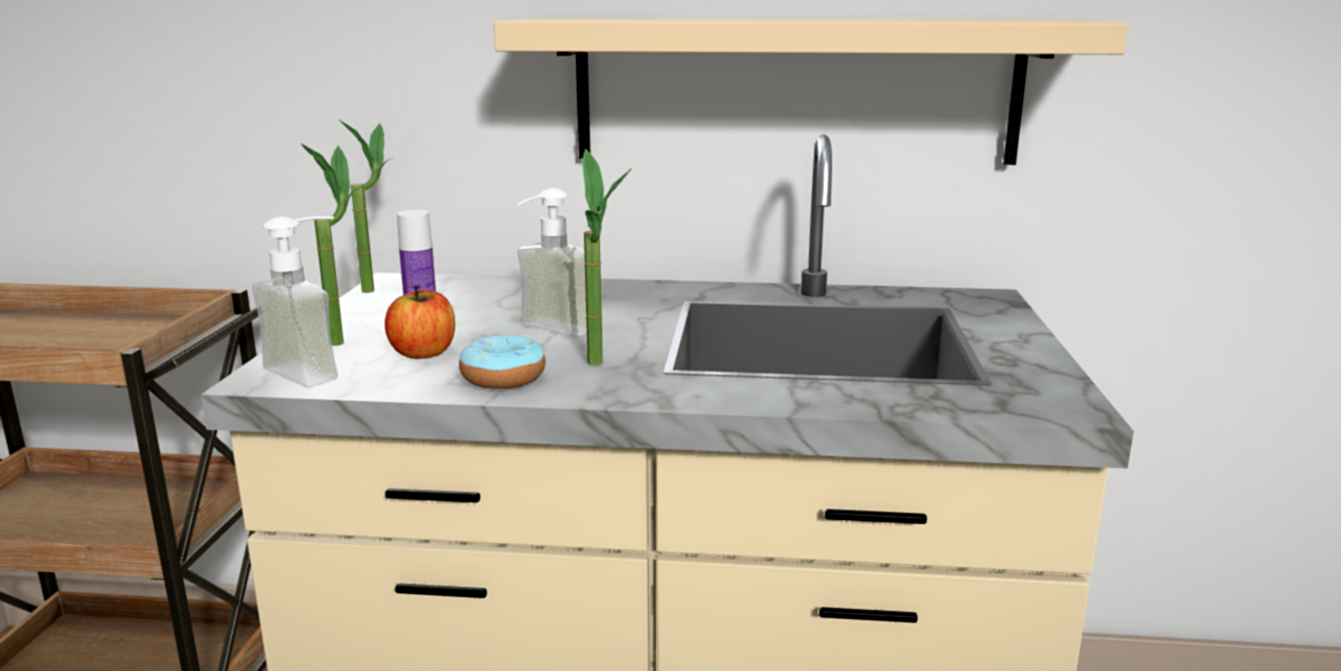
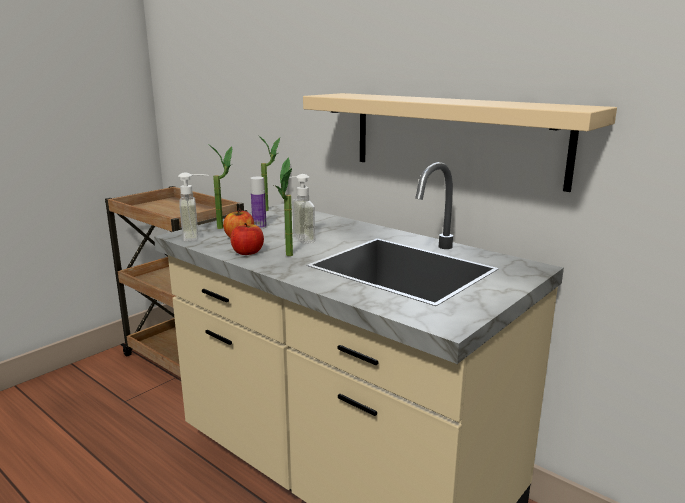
camera: 35 degrees right, 0 degrees up
donut [459,335,546,389] -> apple [230,223,264,255]

